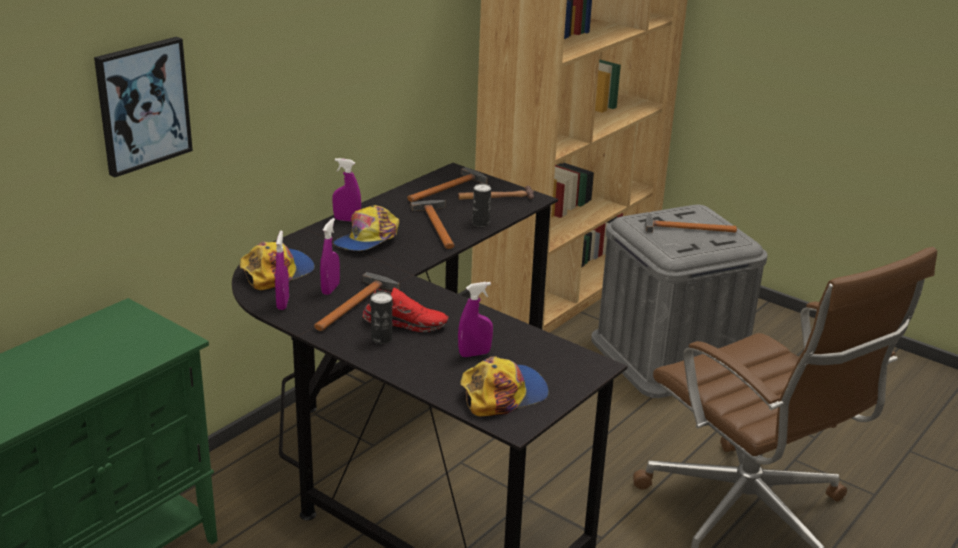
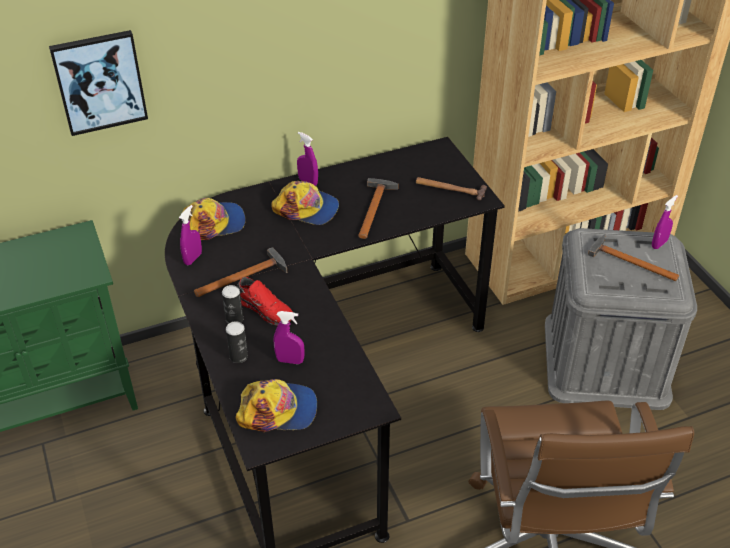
camera: 30 degrees right, 15 degrees up
purple spray bottle [320,218,340,295] -> purple spray bottle moved to [652,195,678,249]
cap [333,205,399,251] -> cap turned 135 degrees counterclockwise [271,181,339,225]
hammer [407,167,488,202] -> none
can [472,184,491,227] -> can moved to [226,321,248,363]

